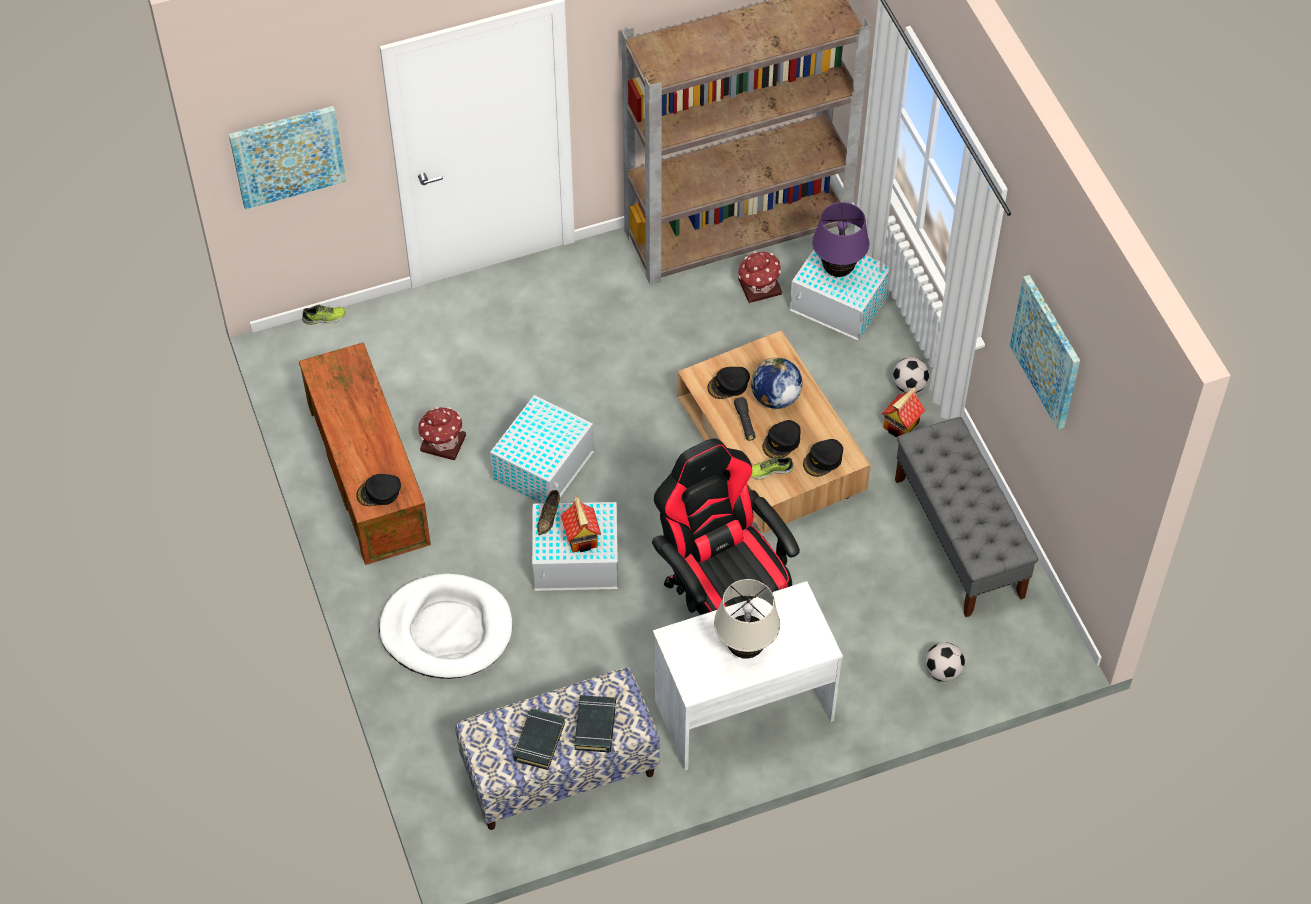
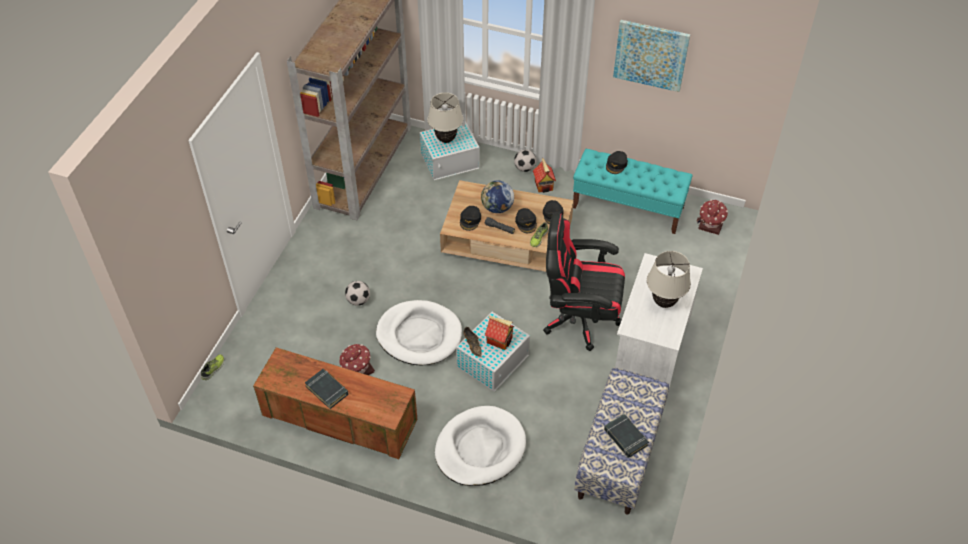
camera: 50 degrees left, 5 degrees down
picture [229,106,346,209] -> none
black cap [356,474,401,506] -> black cap moved to [606,151,628,174]
white storage box [490,395,594,504] -> white dog bed [376,300,462,366]
black book [574,695,616,752] -> black book moved to [305,369,348,409]
toy house [738,251,782,303] -> toy house moved to [696,199,728,235]
purple table lamp [812,202,869,277] -> beige table lamp [427,93,463,143]
grey bench [895,417,1038,617] -> turquoise bench [573,149,693,234]
football [925,642,965,682] -> football moved to [345,281,370,306]

